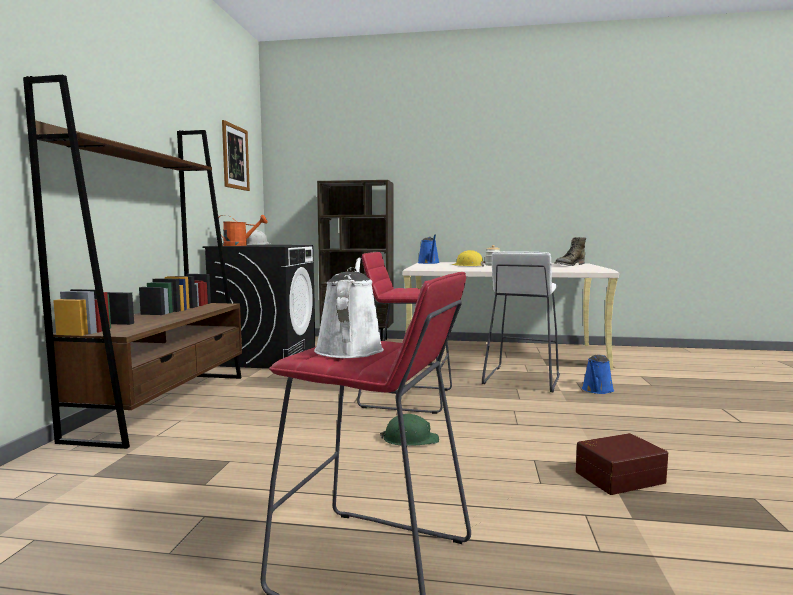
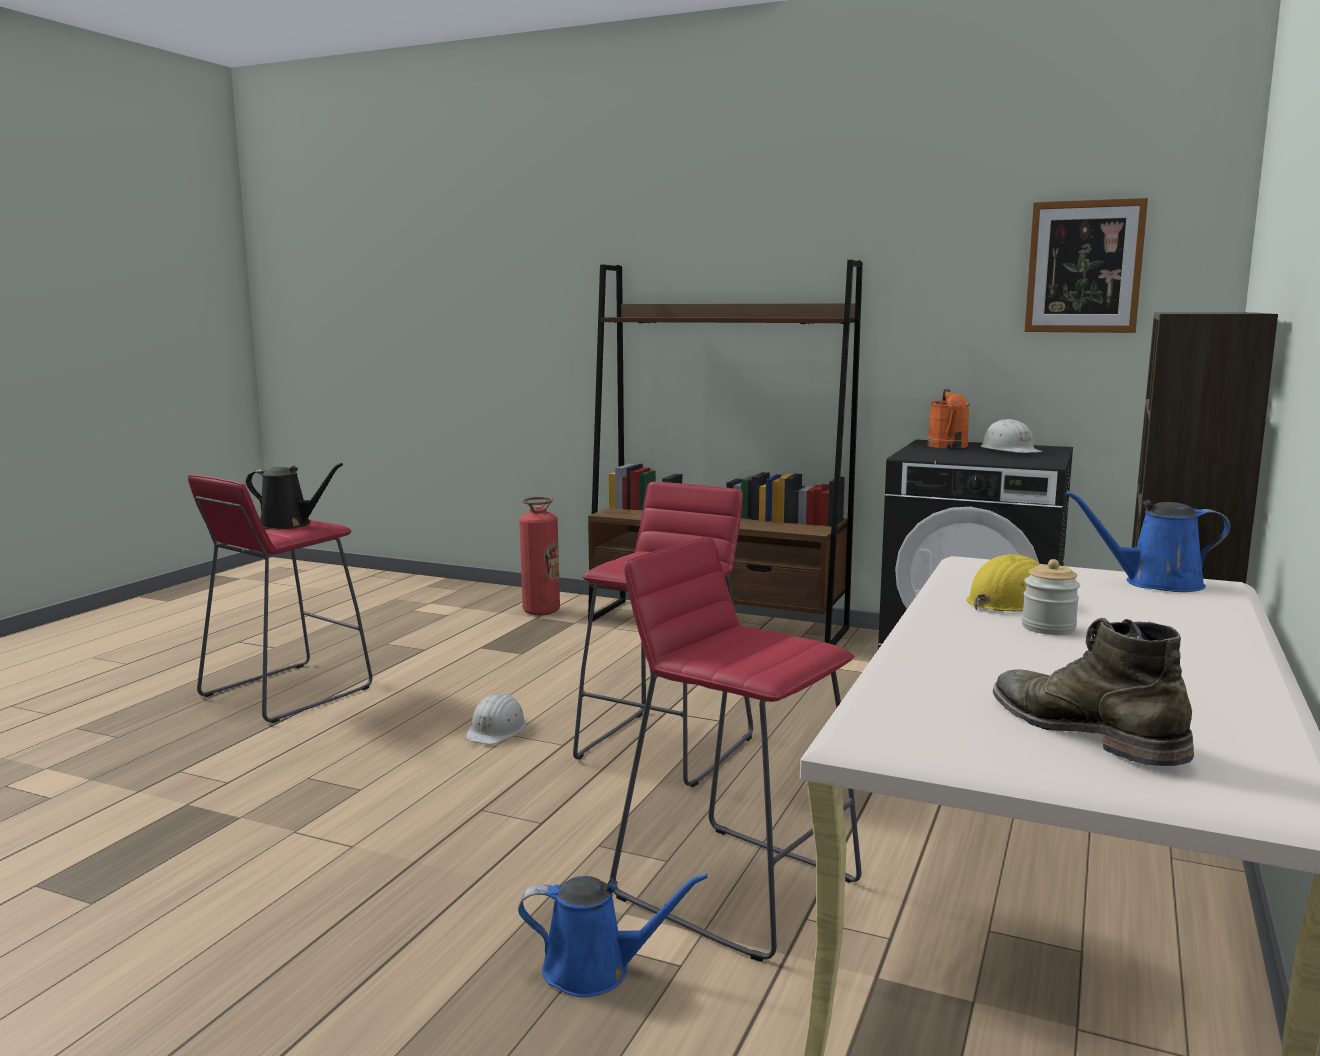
camera: 105 degrees right, 5 degrees up
white watering can [314,257,384,358] -> black watering can [246,463,343,529]
green hard hat [380,414,439,446] -> white hard hat [465,693,527,744]
white stool [482,251,560,392] -> red stool [610,537,862,962]
brown storage box [576,433,668,495] -> none
blue watering can [582,355,614,394] -> blue watering can turned 135 degrees clockwise [518,873,708,997]
none -> fire extinguisher [519,497,560,615]

